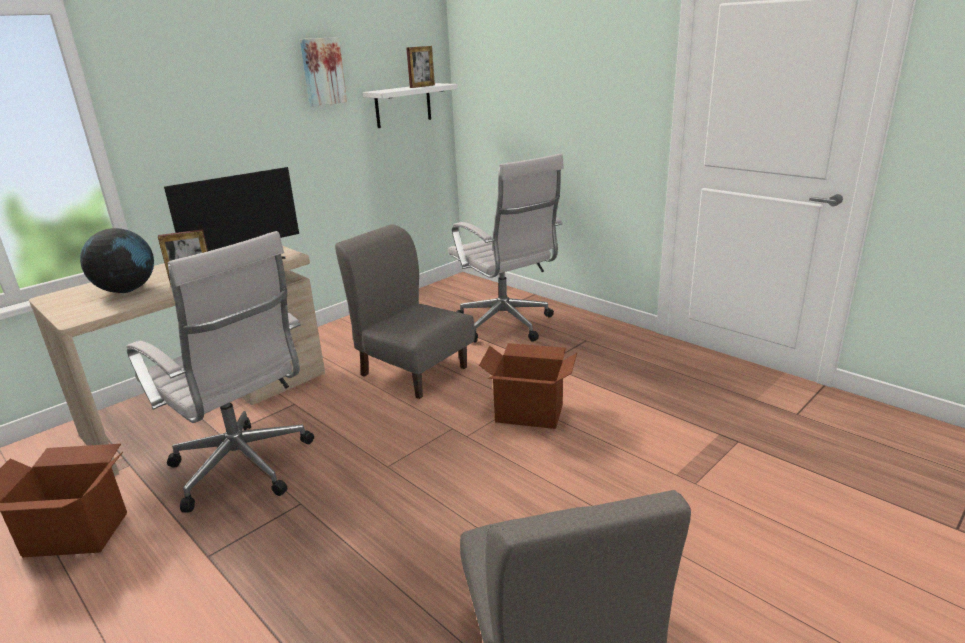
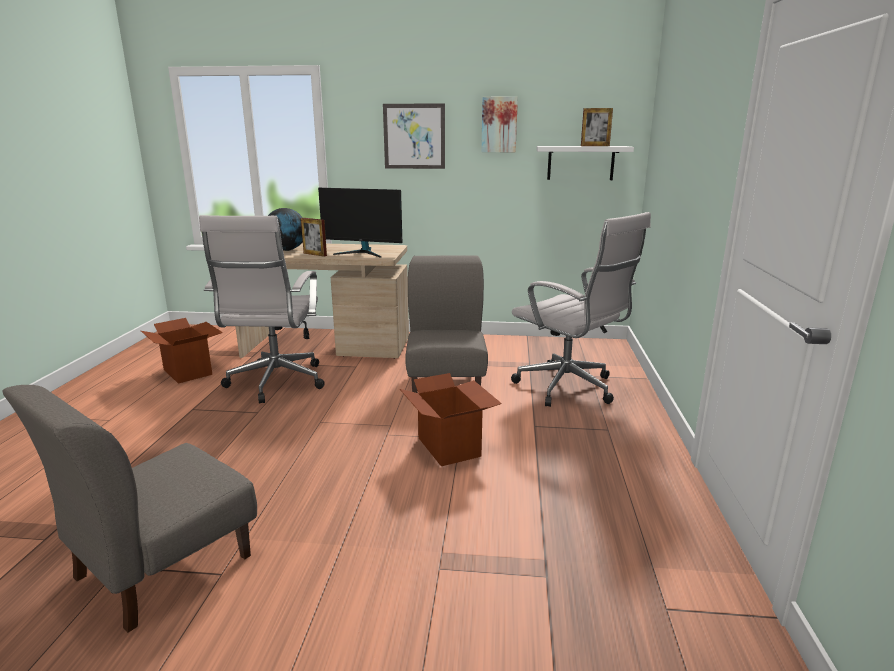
camera: 50 degrees right, 5 degrees down
white office chair [448,154,564,343] -> white office chair turned 60 degrees counterclockwise [511,212,651,407]
none -> picture [383,103,445,169]

